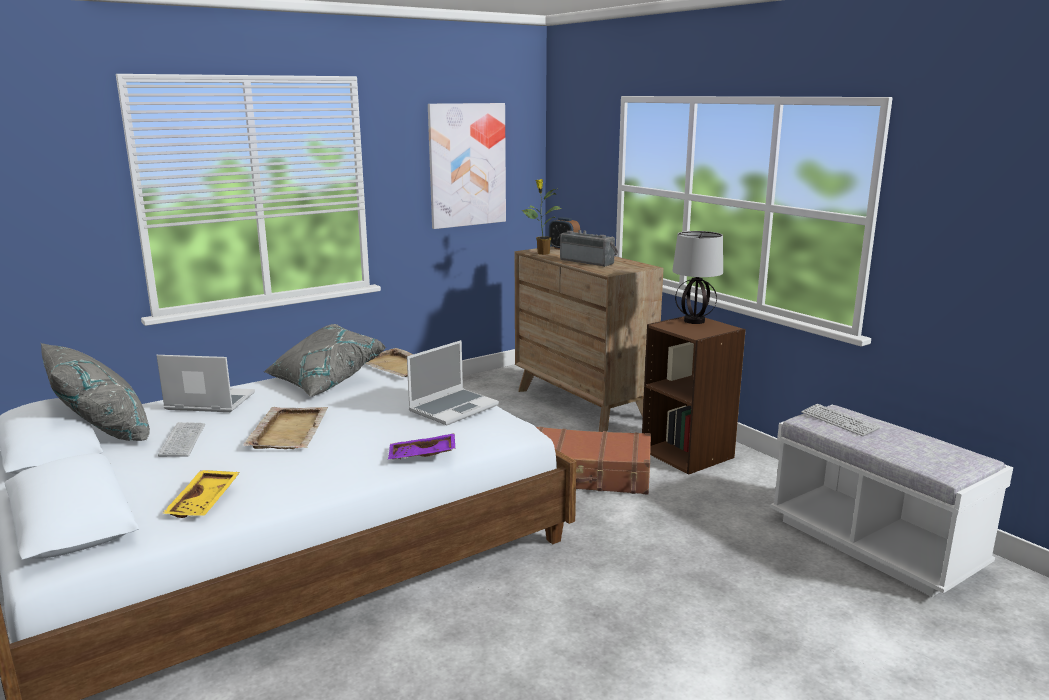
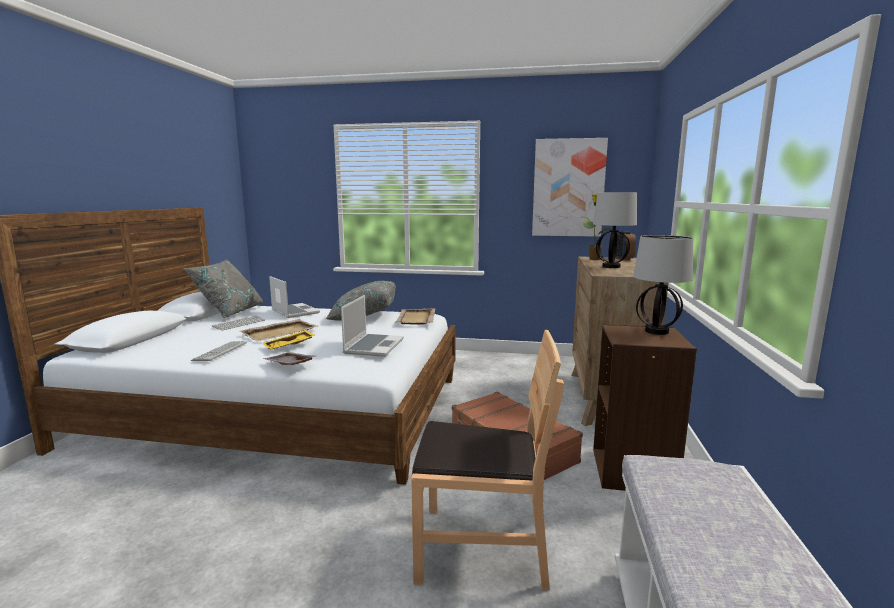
camera: 45 degrees right, 5 degrees down
yellow tray [162,470,240,518] -> yellow tray moved to [262,330,315,349]
purple tray [388,433,455,459] -> grey tray [263,352,315,365]
laptop [407,340,499,425] -> laptop turned 75 degrees counterclockwise [341,295,404,357]
radio [560,230,618,267] -> table lamp [593,192,637,268]
keyboard [801,404,880,436] -> keyboard moved to [191,341,247,361]
none -> brown chair [411,330,564,591]

